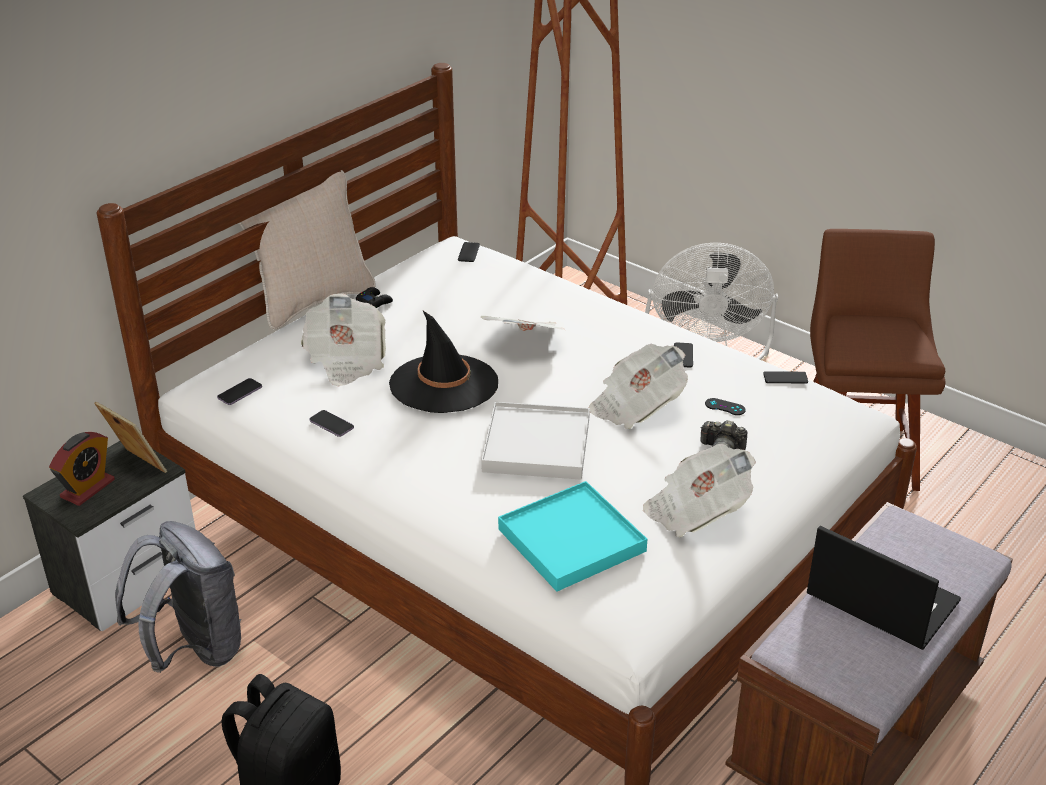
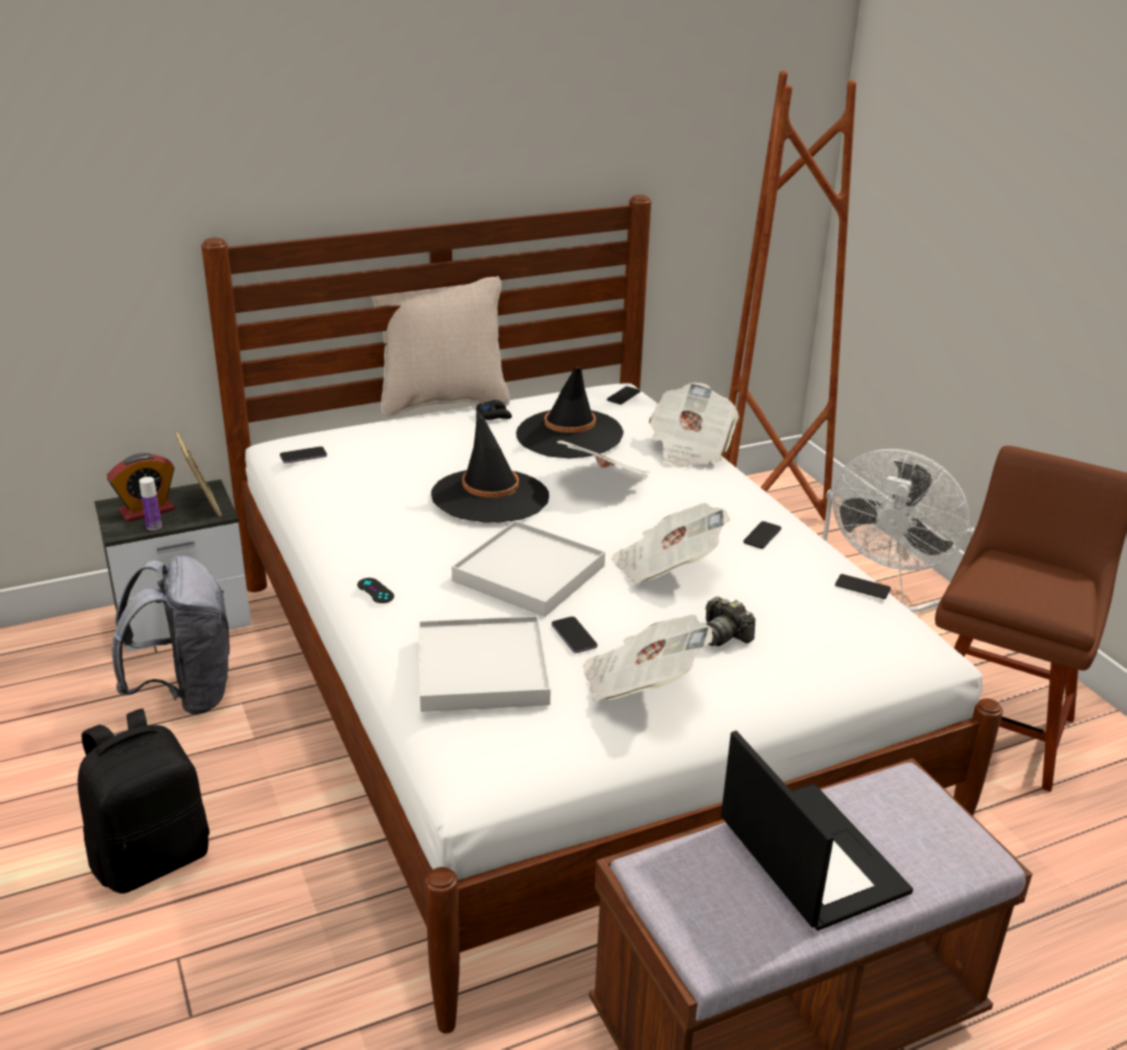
camera: 25 degrees right, 5 degrees down
newspaper [301,293,386,386] -> newspaper moved to [649,382,739,468]
phone [309,410,354,437] -> phone moved to [551,617,597,653]
turquoise tray [498,481,647,592] -> white tray [418,616,551,712]
black game controller [705,398,746,415] -> black game controller moved to [357,578,394,603]
none -> bottle [139,477,162,530]
none -> black hat [516,367,624,458]

